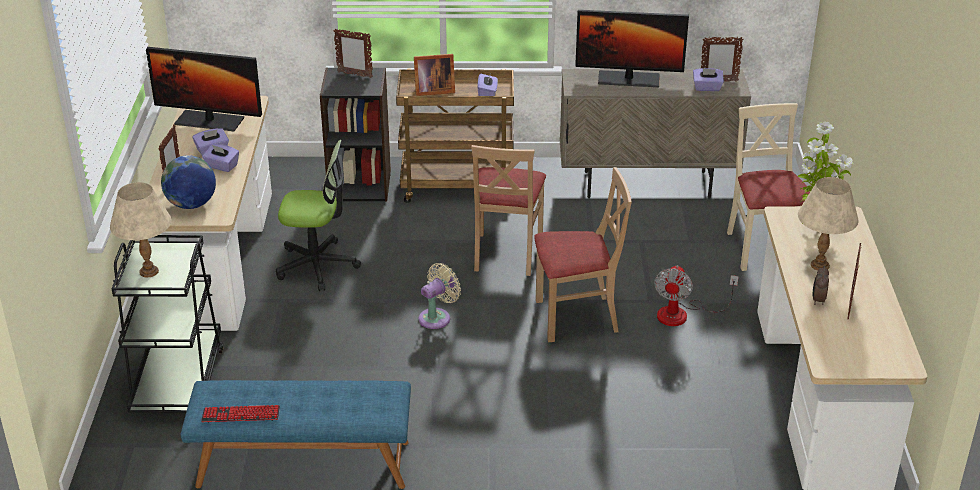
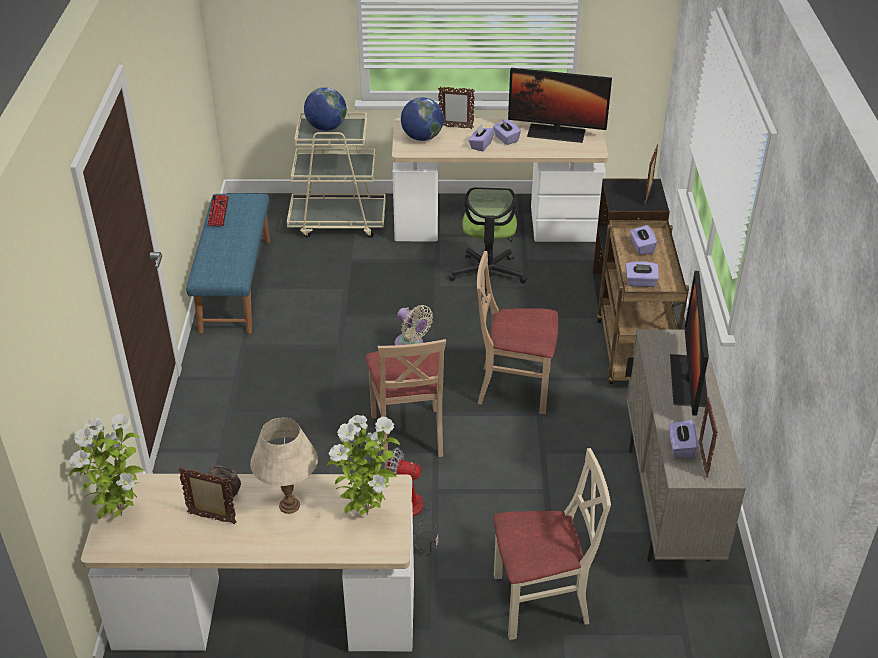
camera: 90 degrees right, 5 degrees up
beige table lamp [110,182,171,277] -> globe [304,87,347,131]
black cart [111,235,224,413] -> beige cart [287,106,386,238]
monitor [146,47,262,131] -> monitor turned 90 degrees counterclockwise [508,68,612,143]
picture frame [414,54,455,96] -> purple tissue box [630,225,657,255]
none -> potted plant [69,414,143,519]

